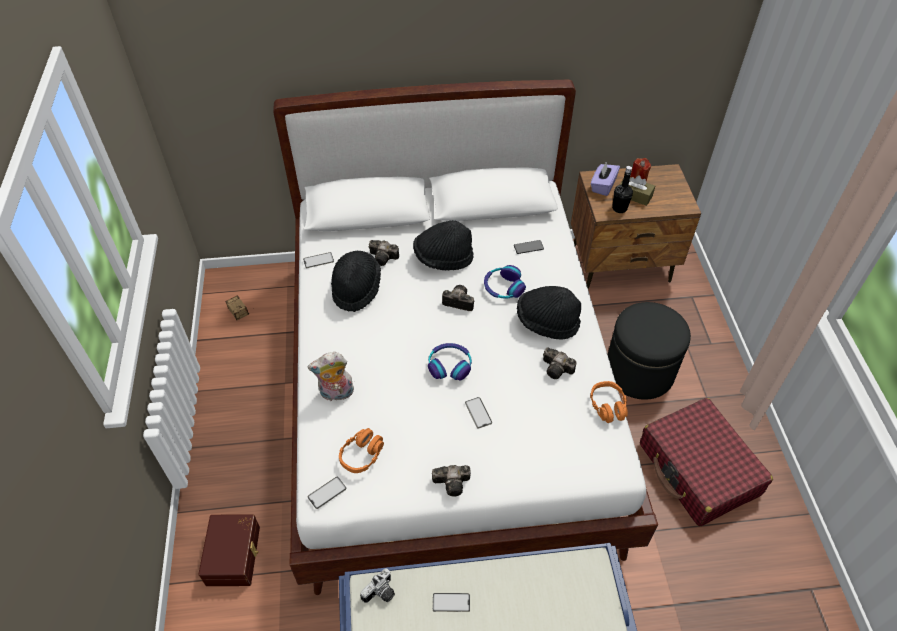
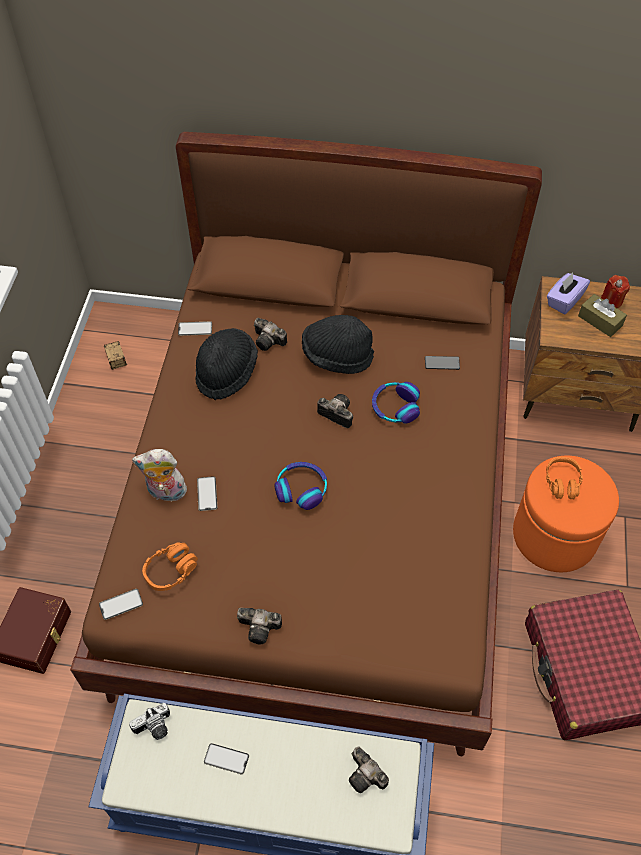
camera: 15 degrees right, 5 degrees up
white bed [273,80,658,595] -> brown bed [70,132,542,756]
phone [465,397,492,429] -> phone moved to [197,476,217,511]
black hat [517,286,581,339] -> none
camera [543,348,577,379] -> camera moved to [349,746,389,793]
orange headphones [590,381,628,423] -> orange headphones moved to [546,457,583,500]
black ottoman [608,302,691,400] -> orange ottoman [513,456,619,572]
black bottle [612,166,633,213] -> none

